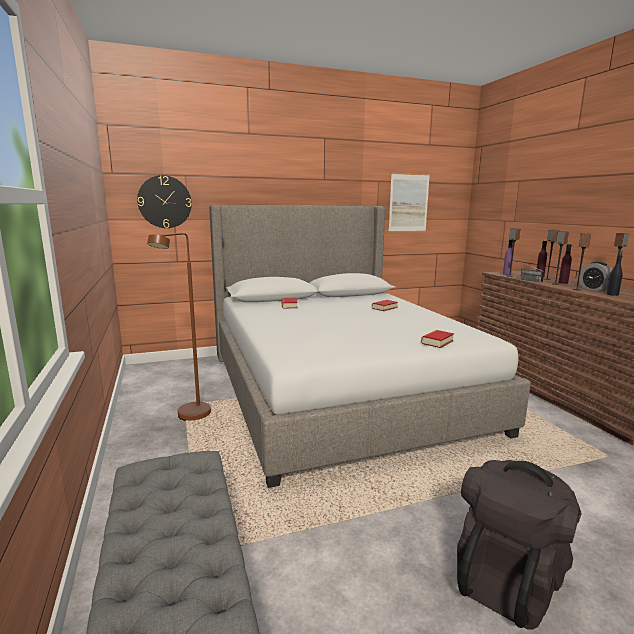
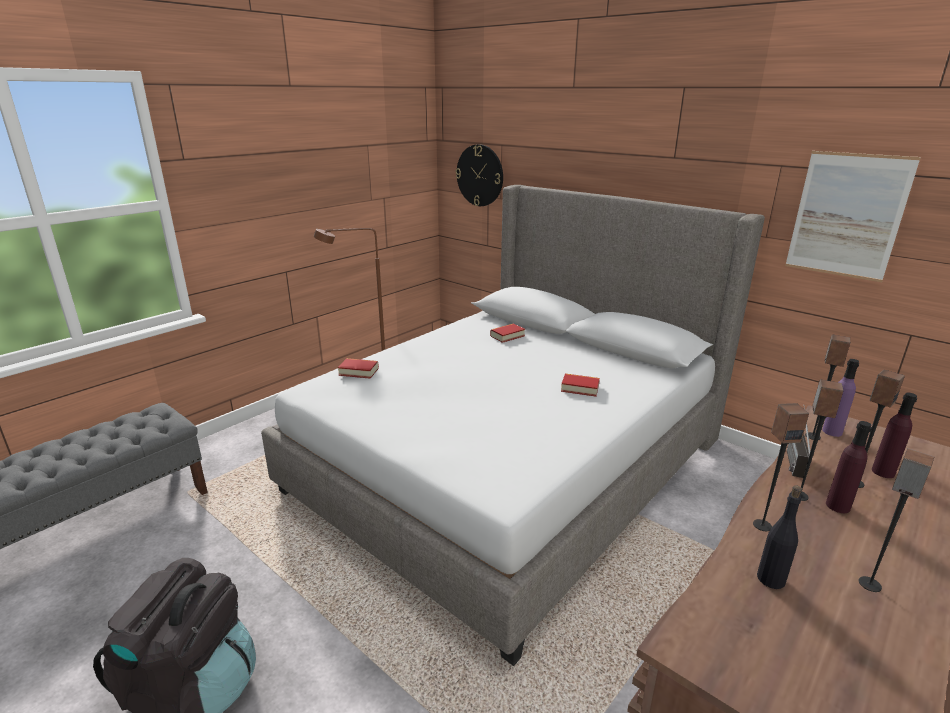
camera: 60 degrees right, 10 degrees up
book [421,330,454,348] -> book moved to [338,358,379,379]
alarm clock [579,262,612,291] -> none

